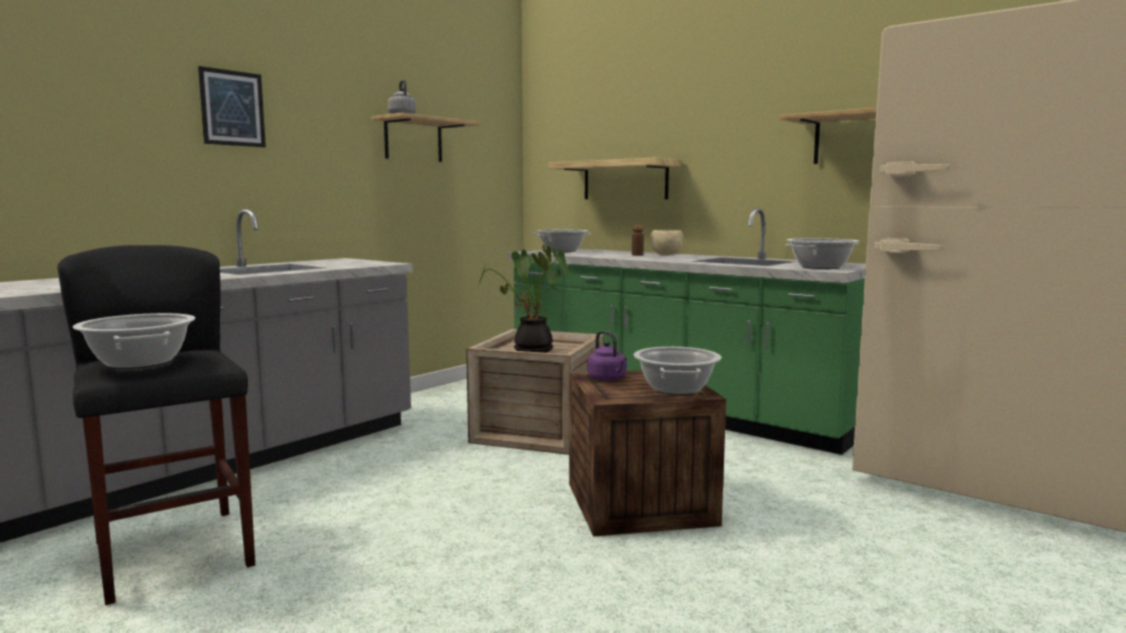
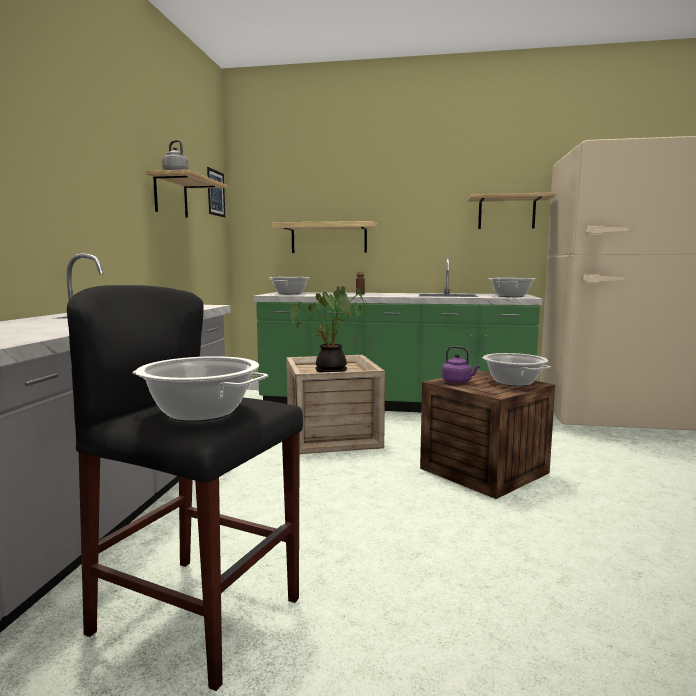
camera: 30 degrees left, 0 degrees up
picture [198,66,266,147] -> picture moved to [207,167,225,217]
beige bowl [650,230,684,255] -> none

